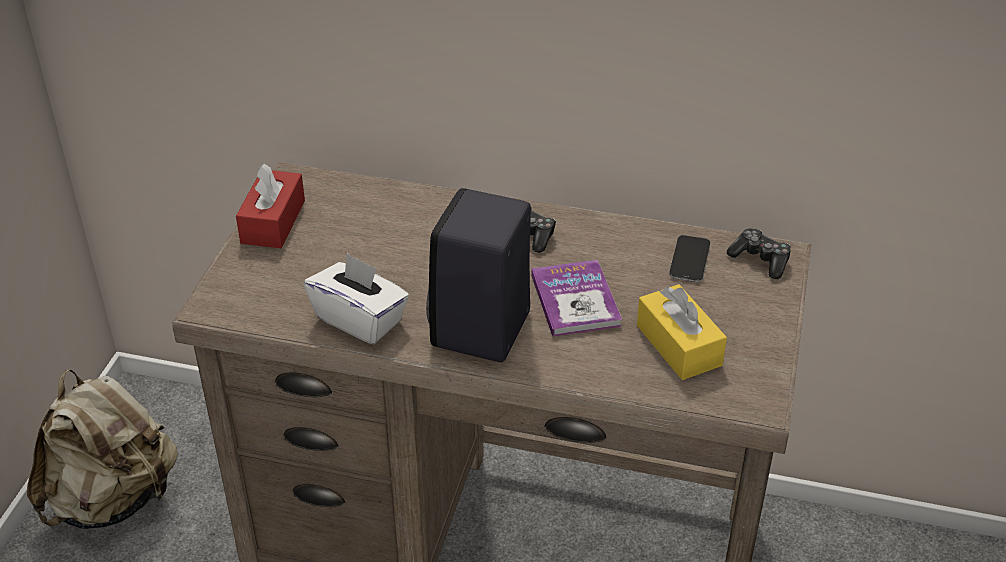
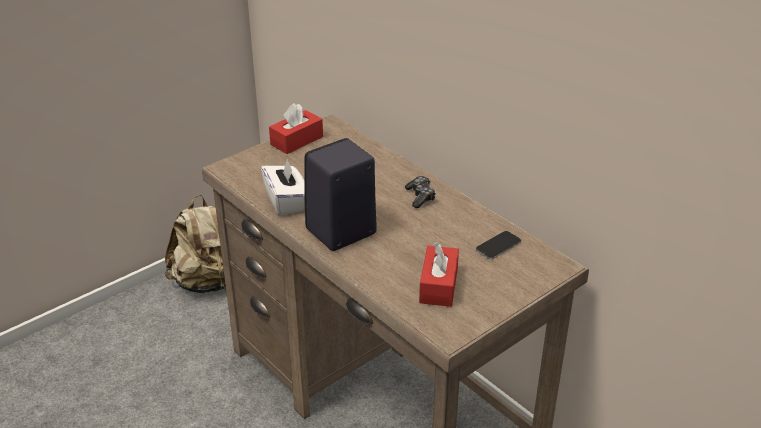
camera: 35 degrees right, 5 degrees down
book [531,260,622,337] -> none
yellow tissue box [637,284,727,380] -> red tissue box [419,242,459,307]
game controller [727,228,791,279] -> none

